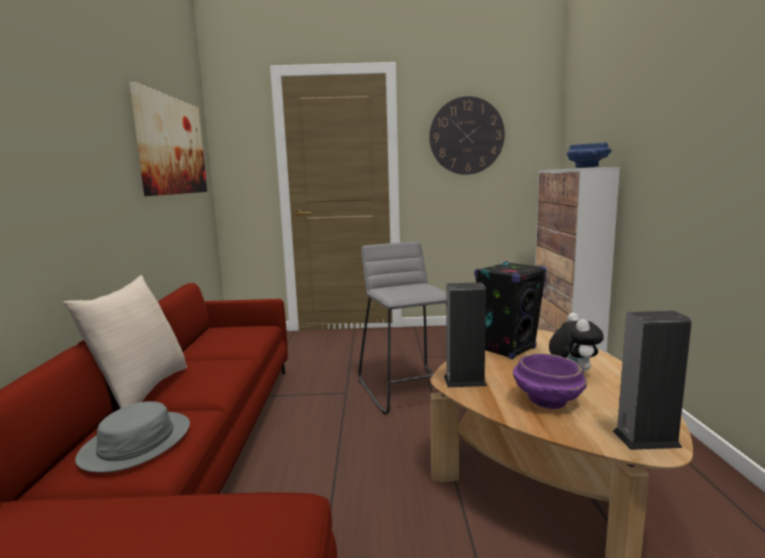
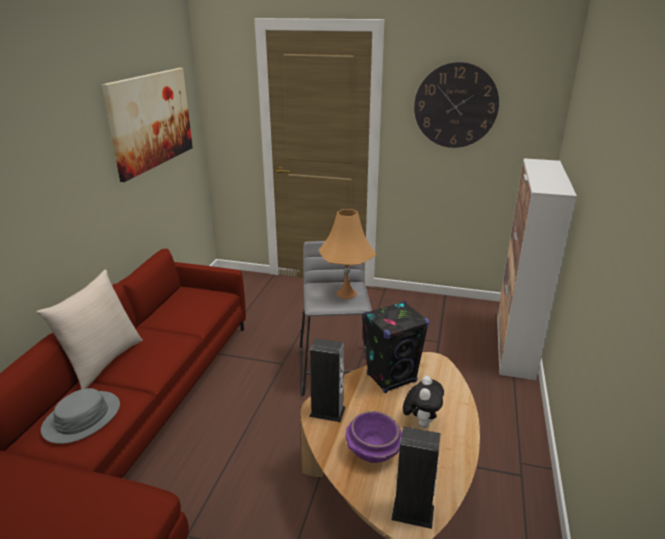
camera: 15 degrees right, 15 degrees up
blue bowl [567,142,611,168] -> none
none -> orange table lamp [319,209,376,299]

